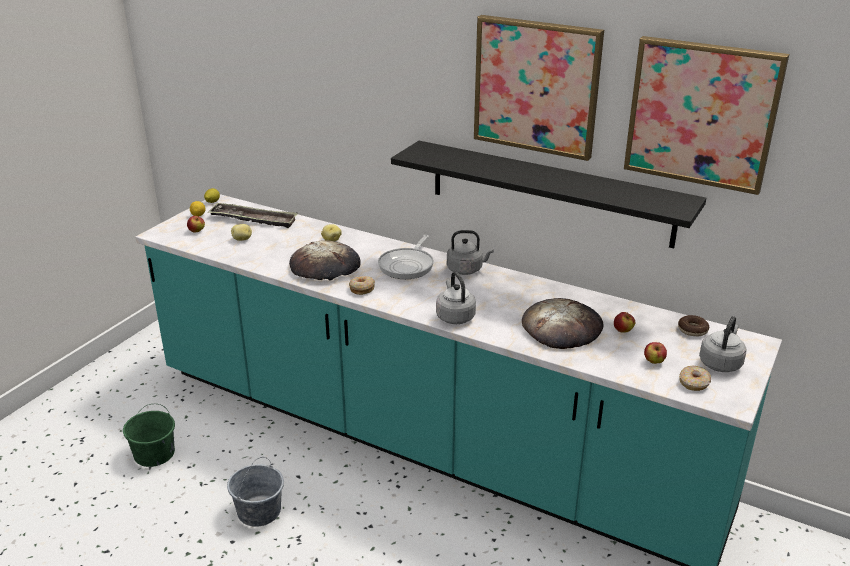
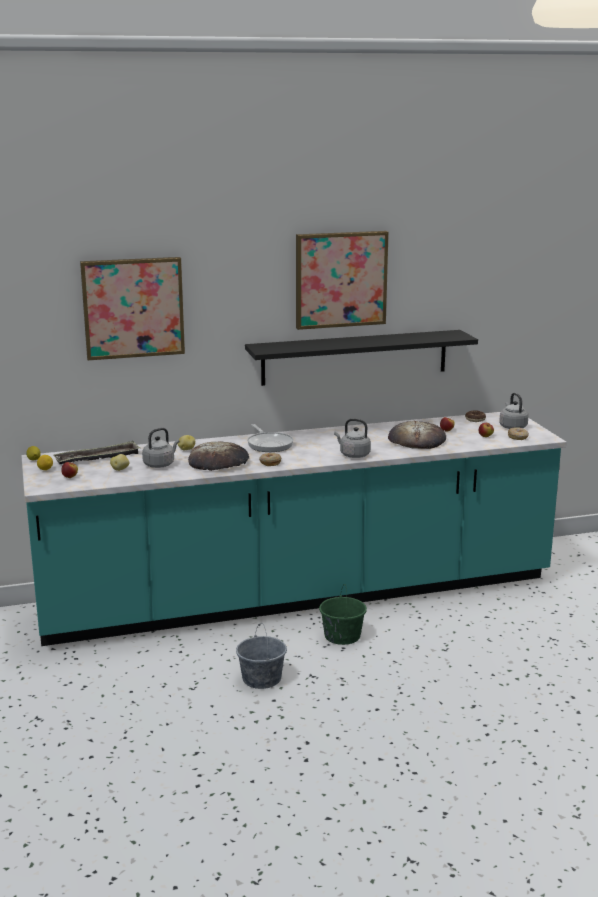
camera: 45 degrees left, 10 degrees down
green bucket [123,404,175,467] -> green bucket moved to [319,584,367,645]
grey kettle [447,230,494,275] -> grey kettle moved to [142,428,179,468]
picture [624,36,789,195] -> picture moved to [80,257,185,360]

